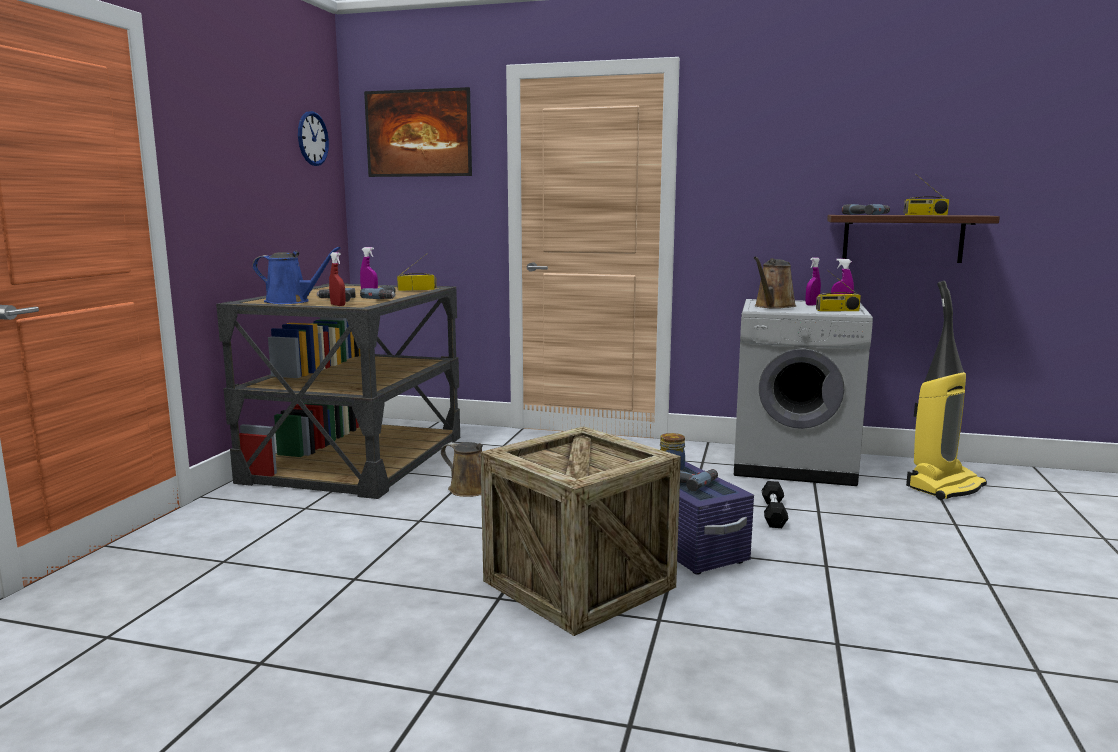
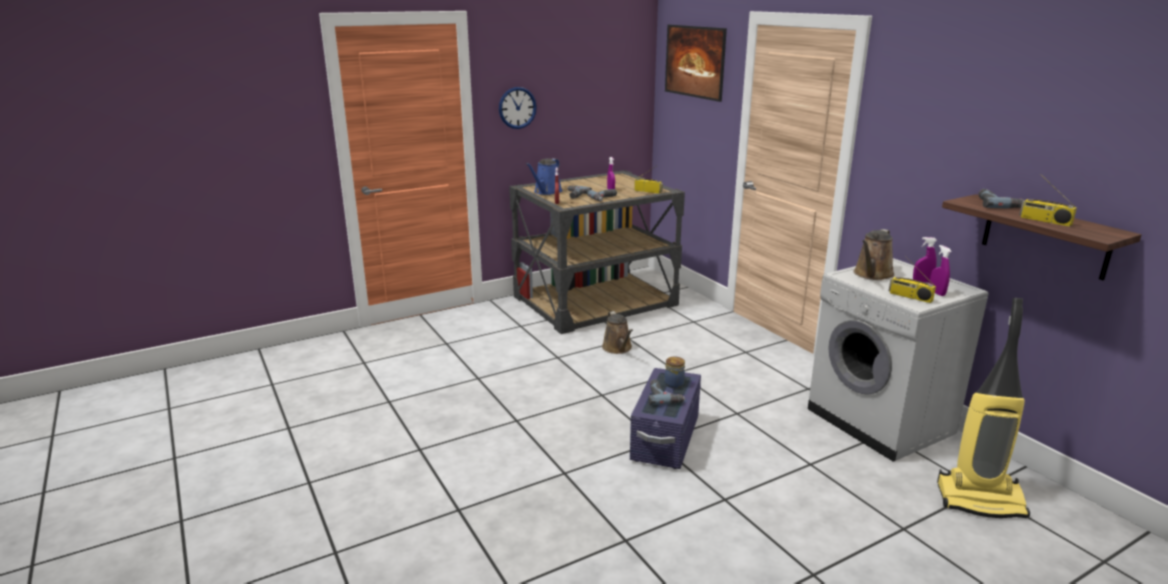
camera: 45 degrees right, 10 degrees up
blue watering can [253,247,340,304] -> blue watering can turned 60 degrees clockwise [526,159,562,195]
wall clock [298,111,329,166] -> wall clock moved to [499,87,537,129]
crate [480,426,681,636] -> none
brown watering can [754,257,796,309] -> brown watering can turned 45 degrees counterclockwise [854,229,895,280]
black dumbbell [762,481,789,528] -> none

